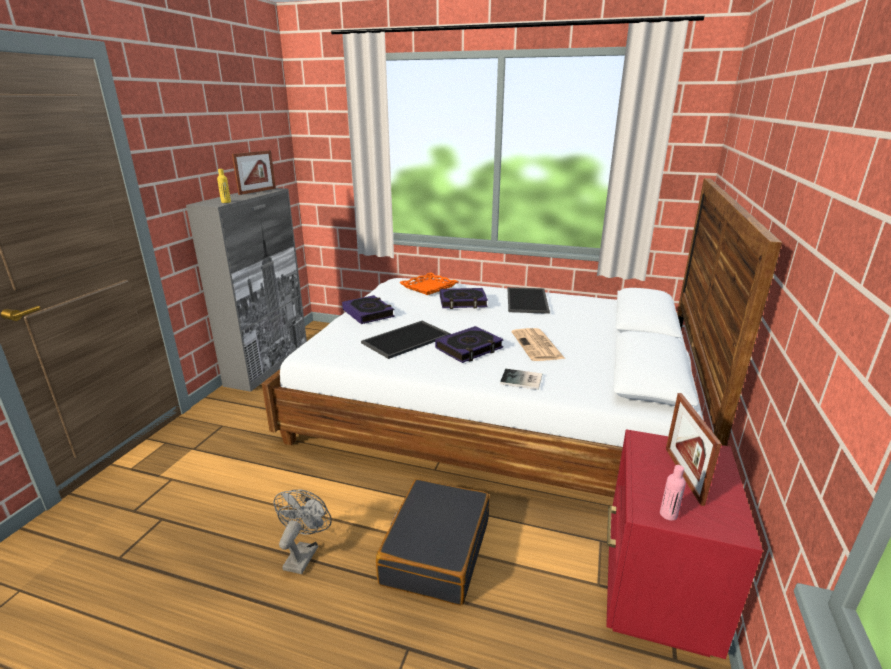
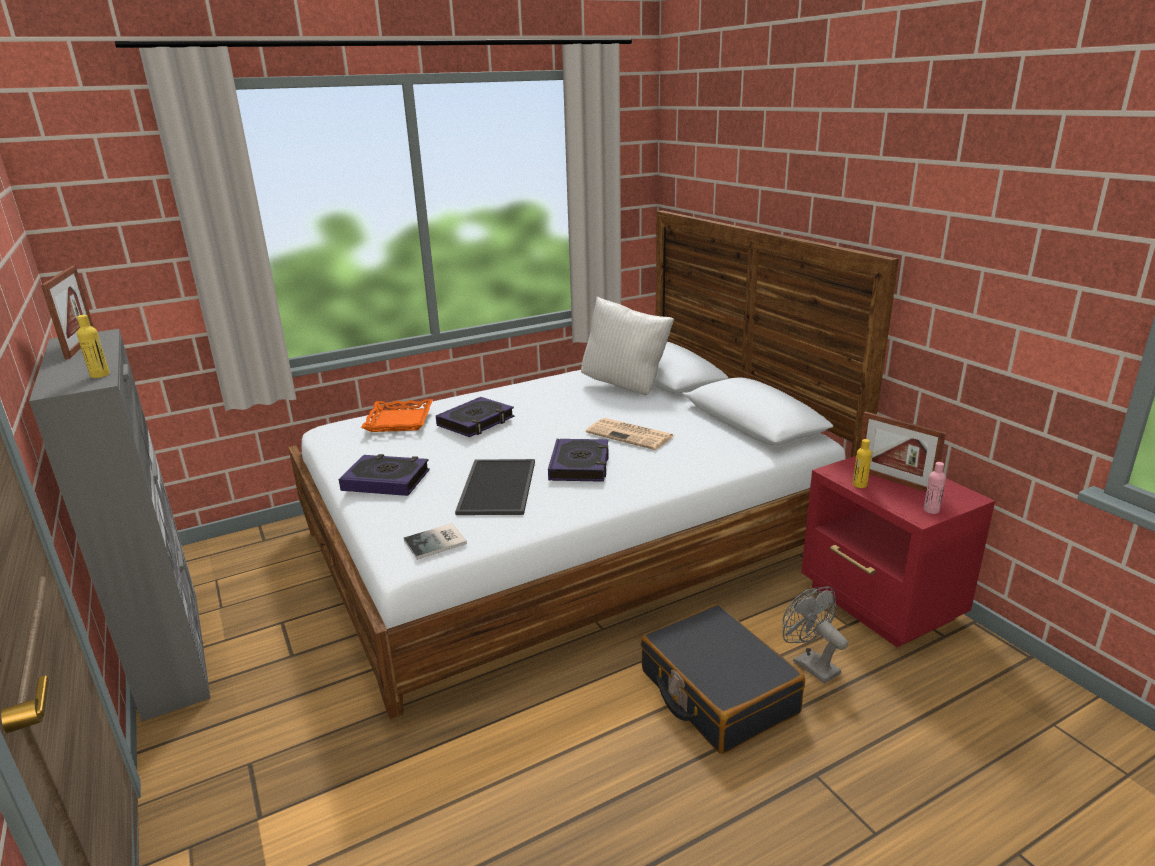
camera: 45 degrees left, 0 degrees up
grey fan [274,490,332,574] -> grey fan moved to [783,586,848,684]
book [500,369,542,390] -> book moved to [404,523,467,560]
tray [507,287,550,314] -> none
none -> white pillow [581,296,674,395]
none -> yellow bottle [853,439,872,488]

